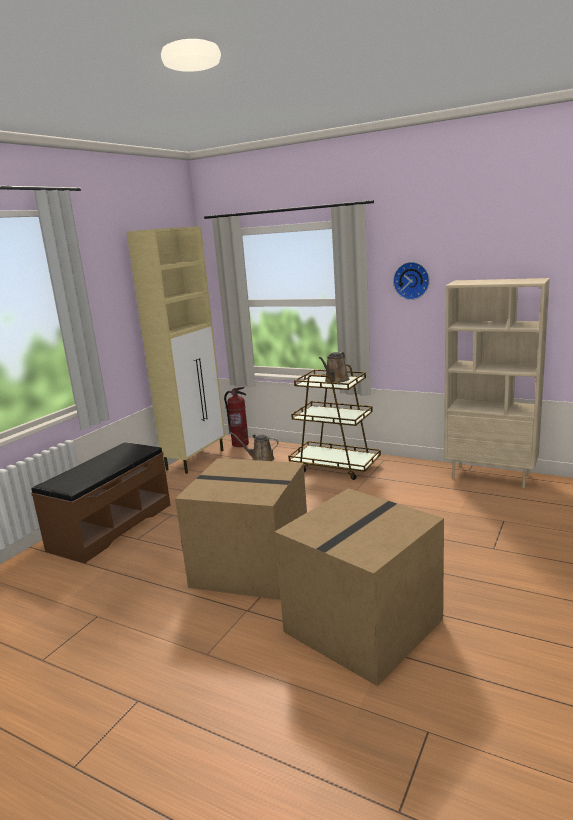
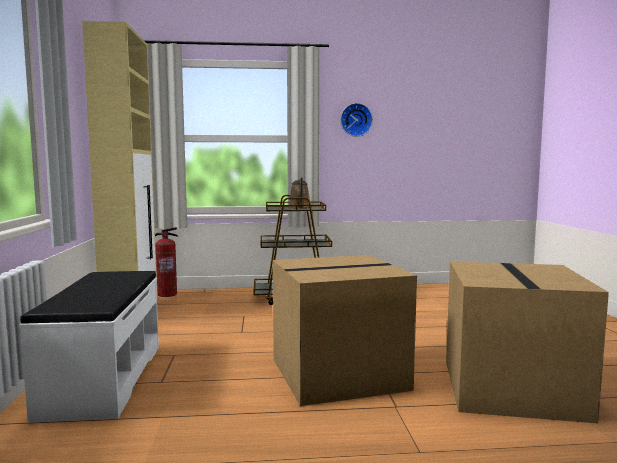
camera: 35 degrees left, 10 degrees down
brown bench [31,442,170,563] -> white bench [20,271,159,423]
brown watering can [230,433,279,461] -> none
beige bookcase [444,278,550,488] -> none

